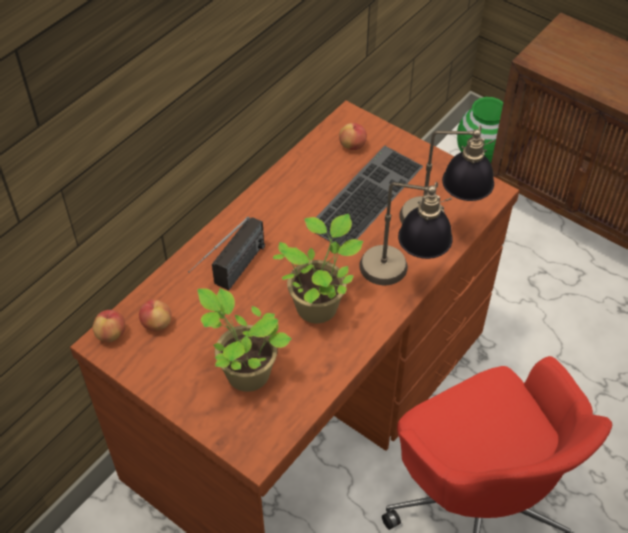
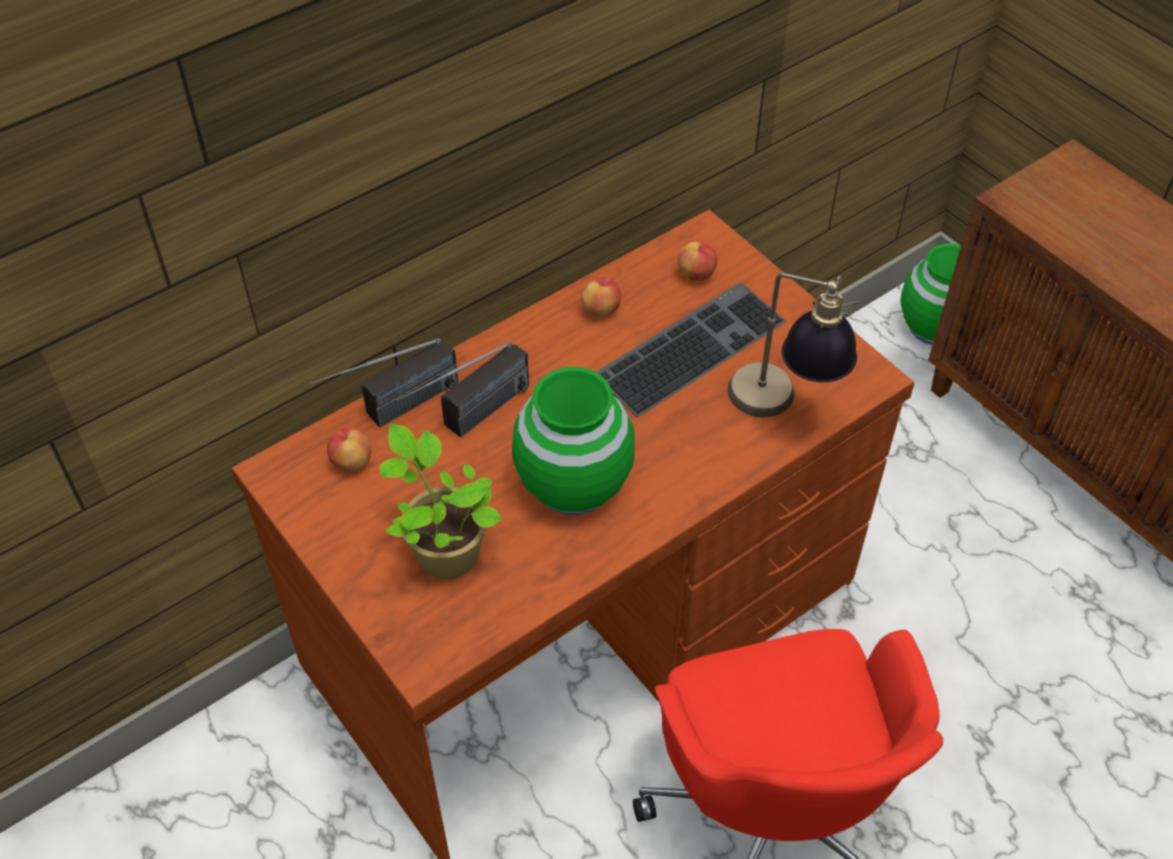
camera: 15 degrees right, 0 degrees up
apple [92,310,125,343] -> apple moved to [581,277,621,317]
potted plant [273,214,363,323] -> green vase [512,367,635,515]
table lamp [359,182,453,285] -> none
none -> radio [309,338,458,428]

